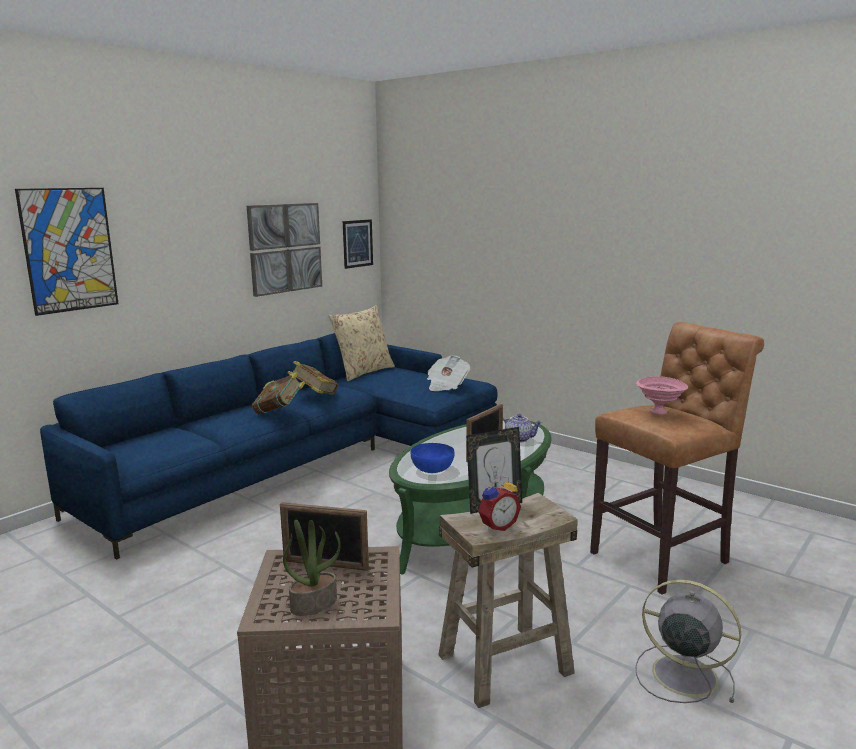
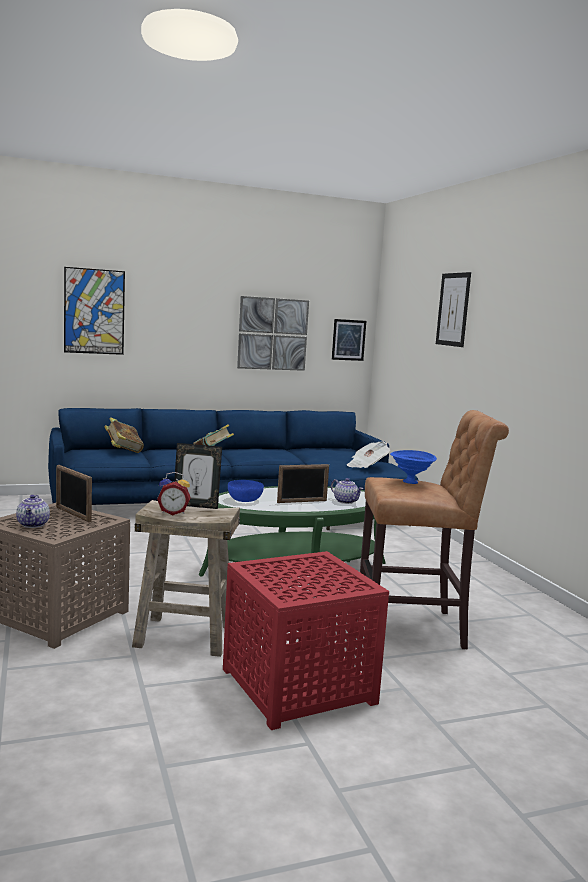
camera: 30 degrees right, 5 degrees down
potted plant [283,519,340,616] -> teapot [16,495,50,528]
book [287,361,339,395] -> book moved to [104,417,144,453]
beige pillow [328,305,395,381] -> none
grey fan [635,579,741,703] -> red side table [223,551,389,730]
pink bowl [636,376,688,415] -> blue bowl [390,450,437,484]
none -> picture [436,272,471,347]

